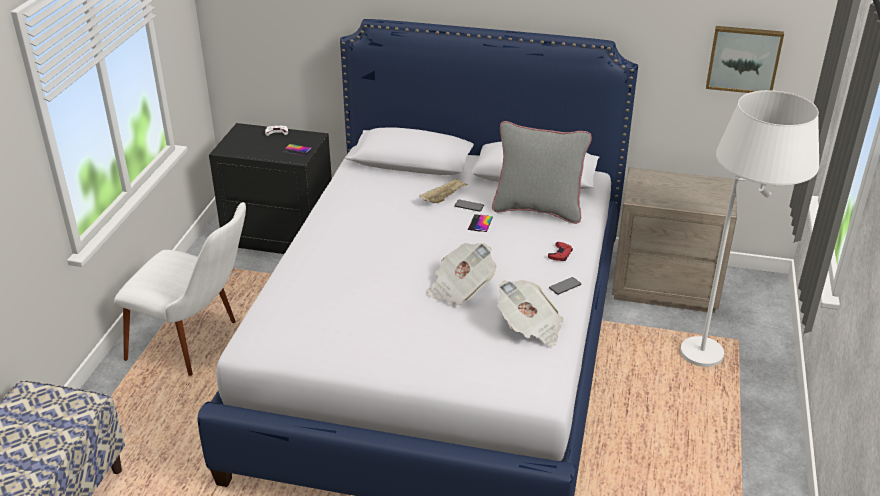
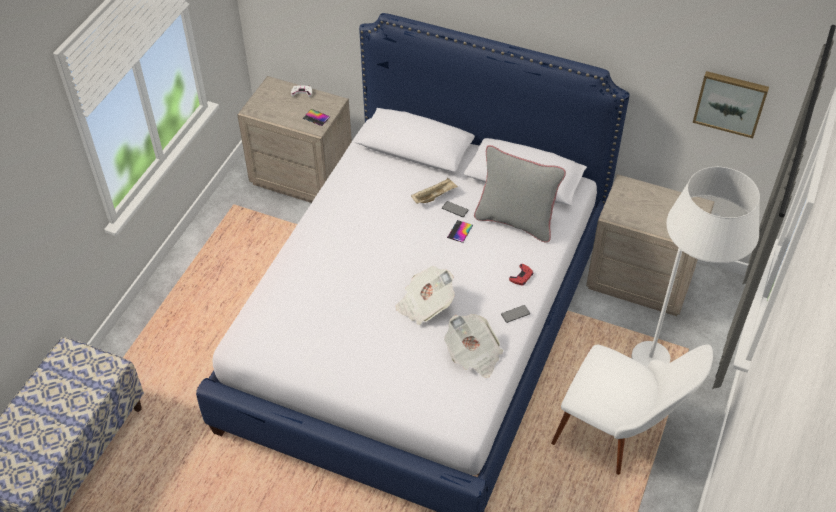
camera: 10 degrees right, 15 degrees up
white chair [114,202,246,376] -> white chair moved to [551,344,713,475]
black nightstand [209,123,332,254] -> beige nightstand [237,76,352,203]

